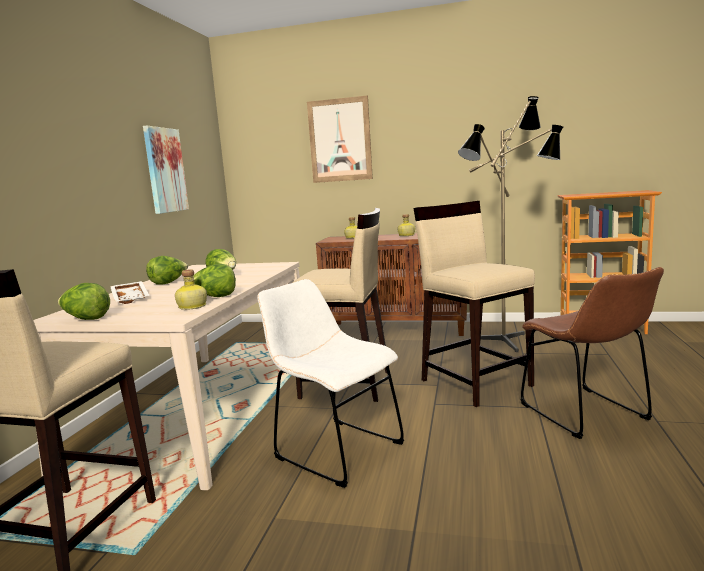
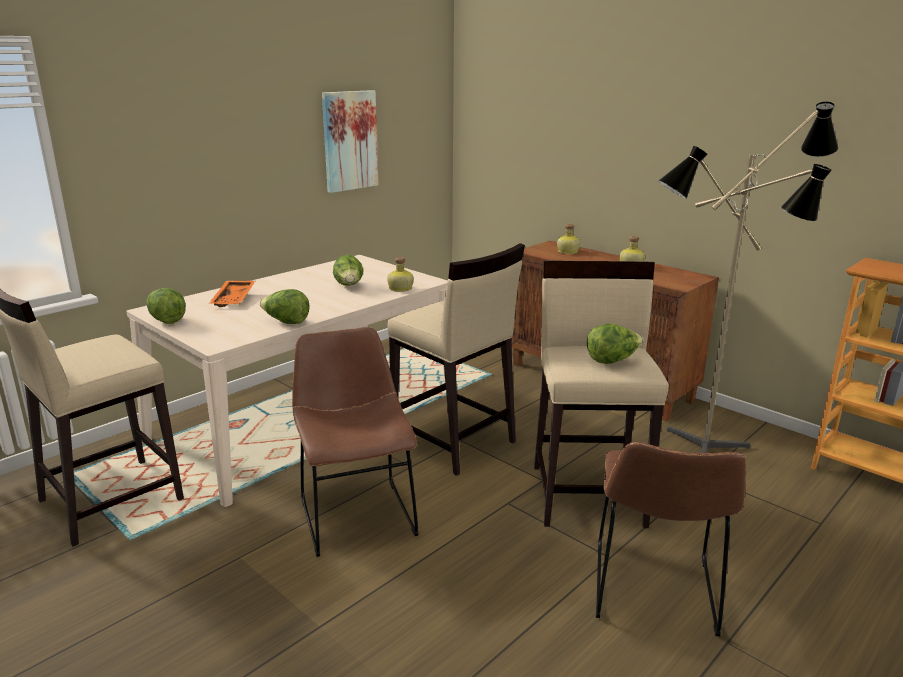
camera: 30 degrees right, 10 degrees up
white tray [110,281,149,304] -> orange tray [209,281,255,307]
lettuce [146,256,188,285] -> lettuce moved to [587,324,643,364]
bottle [175,269,207,310] -> bottle moved to [387,257,414,292]
white chair [257,279,404,488] -> brown chair [292,327,418,557]
picture [307,95,373,183] -> none

